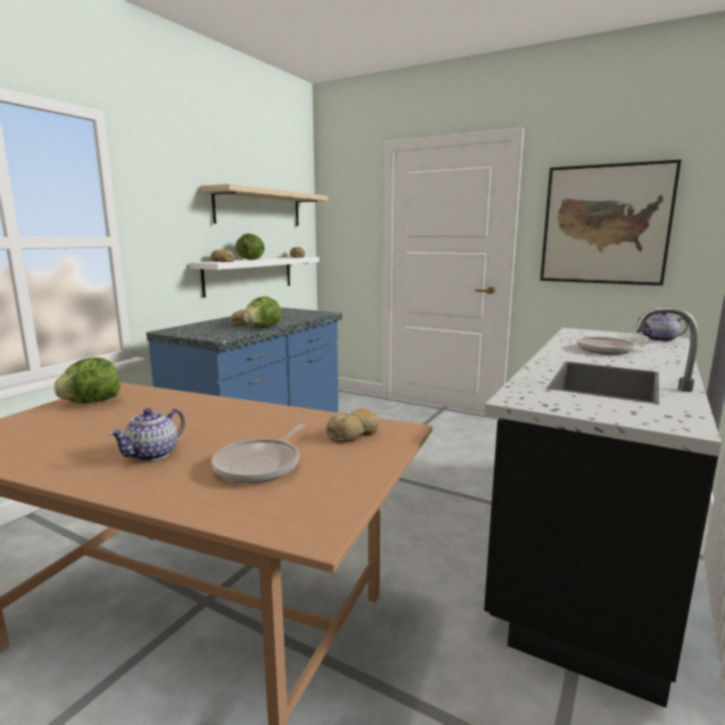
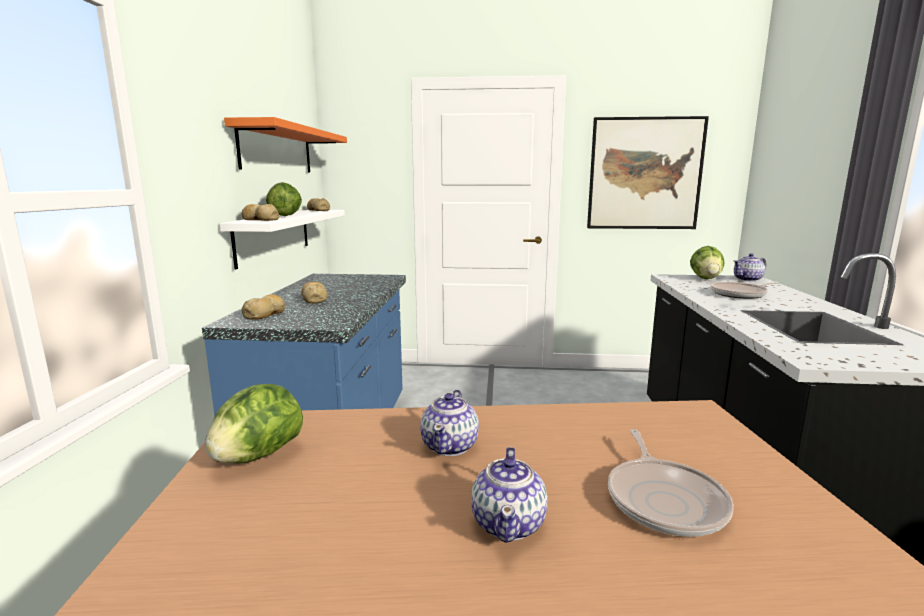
camera: 25 degrees left, 0 degrees up
beige shelf [201,184,328,226] -> orange shelf [224,117,347,172]
lettuce [244,296,282,328] -> lettuce moved to [690,246,725,279]
bread [326,409,379,443] -> bread moved to [242,294,286,320]
none -> teapot [420,390,479,456]

